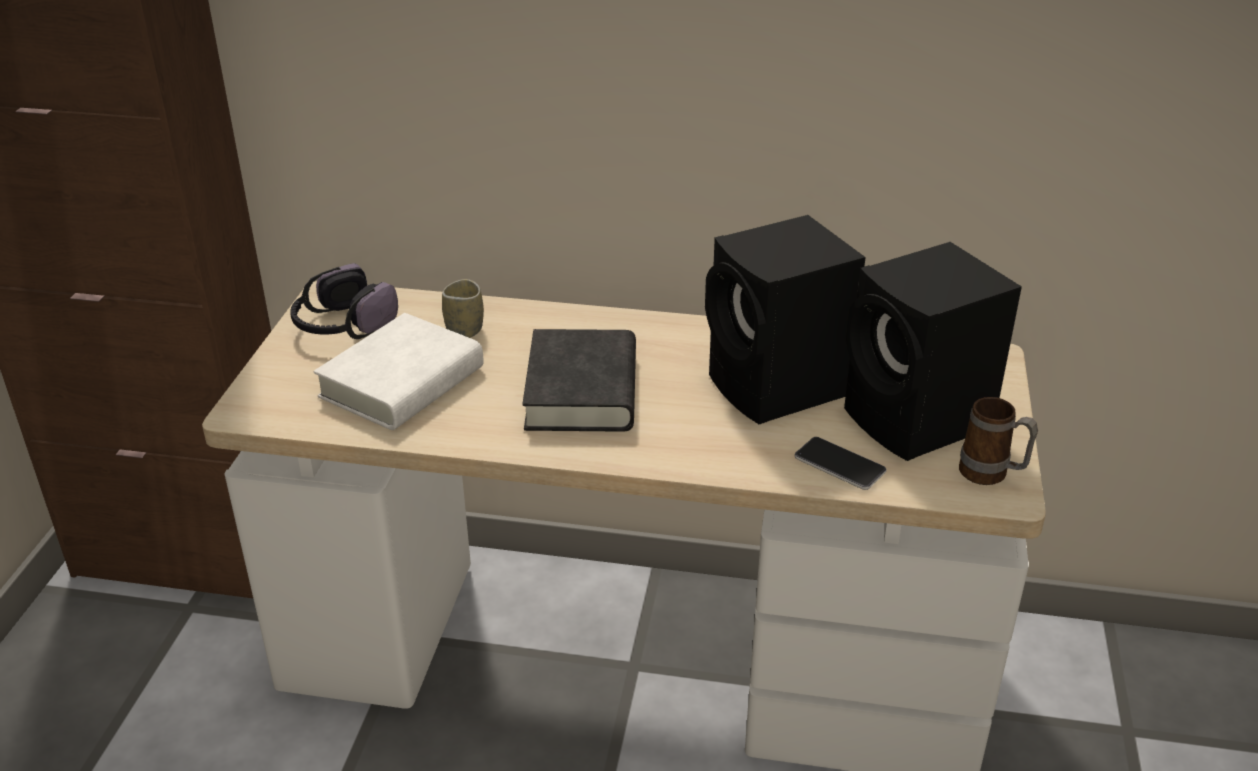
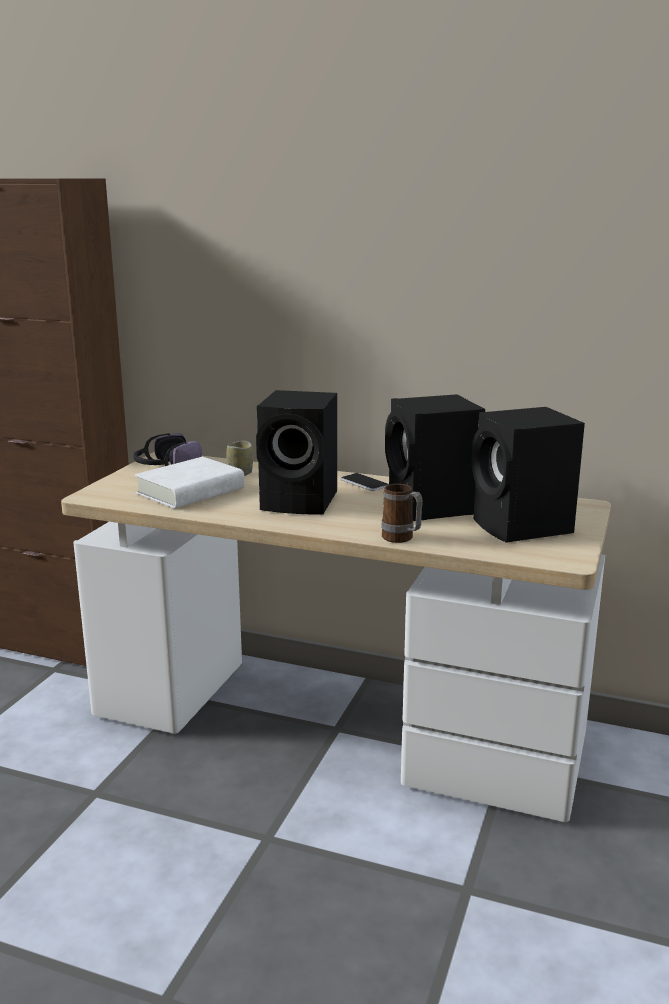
camera: 10 degrees right, 15 degrees down
black book [522,329,636,432] -> black speaker [256,390,337,514]
phone [795,437,886,490] -> phone moved to [341,473,389,491]
mug [959,397,1038,485] -> mug moved to [382,484,423,543]

